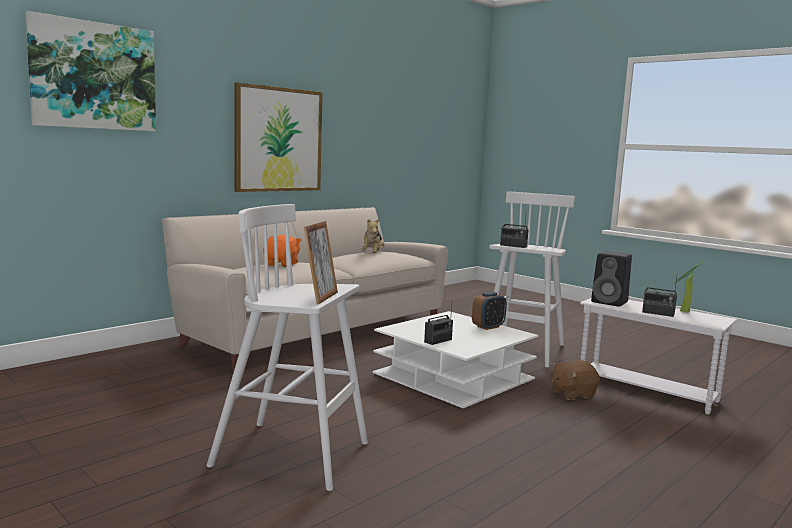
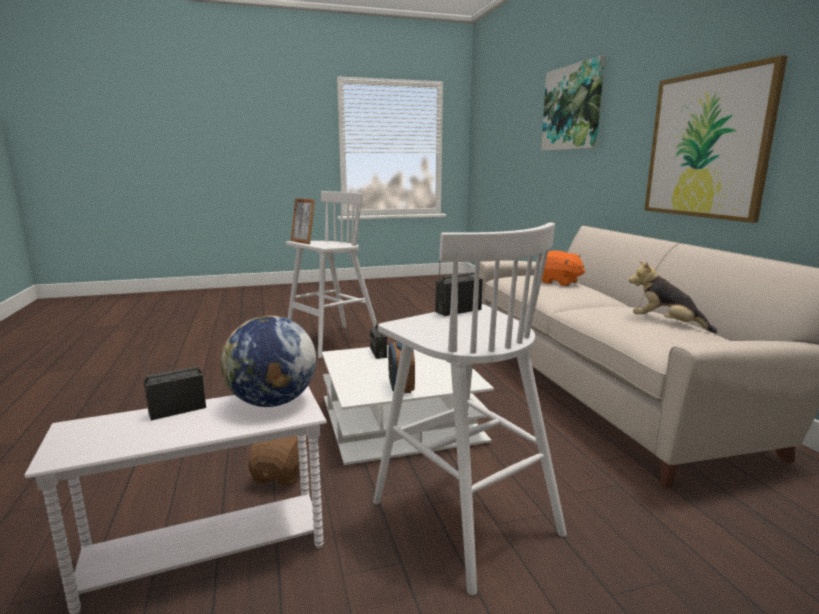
camera: 120 degrees right, 5 degrees up
black speaker [591,251,632,307] -> globe [221,315,316,407]
potted plant [674,262,703,312] -> none

